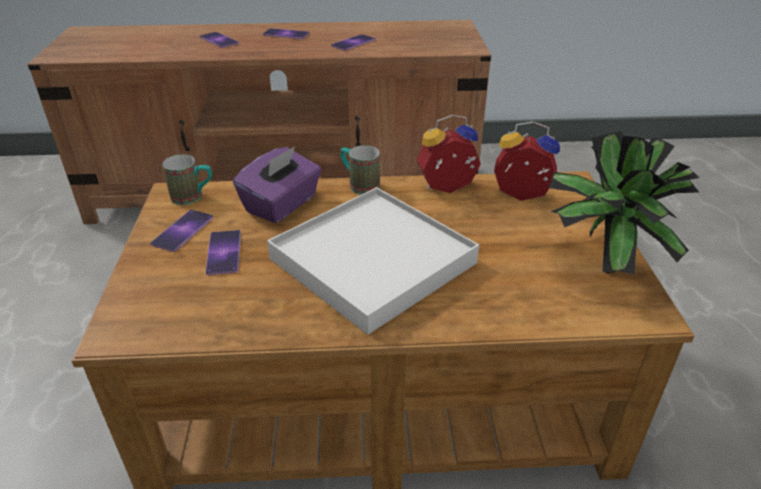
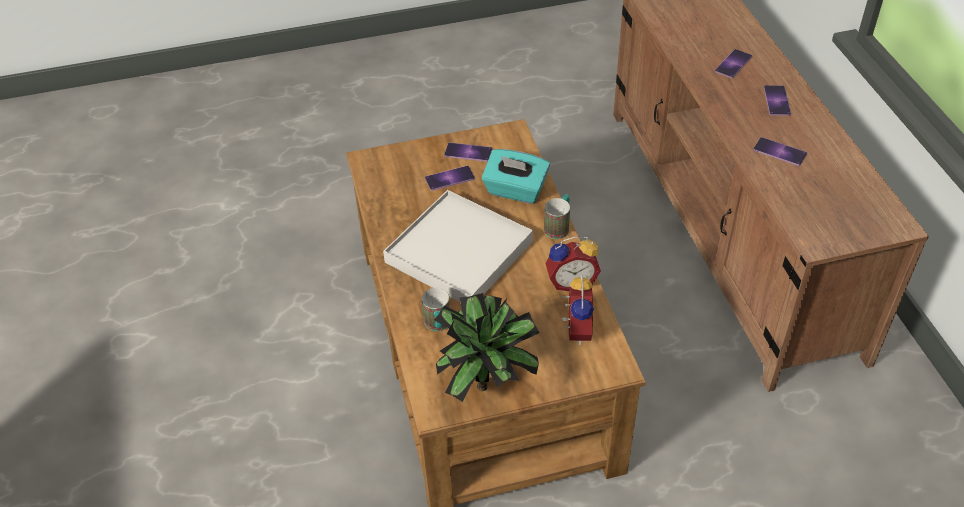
camera: 80 degrees right, 10 degrees up
mug [162,154,212,205] -> mug moved to [422,288,450,331]
purple tissue box [233,146,321,223] -> turquoise tissue box [482,149,550,204]
alarm clock [417,115,481,193] -> alarm clock turned 105 degrees clockwise [545,236,601,291]

